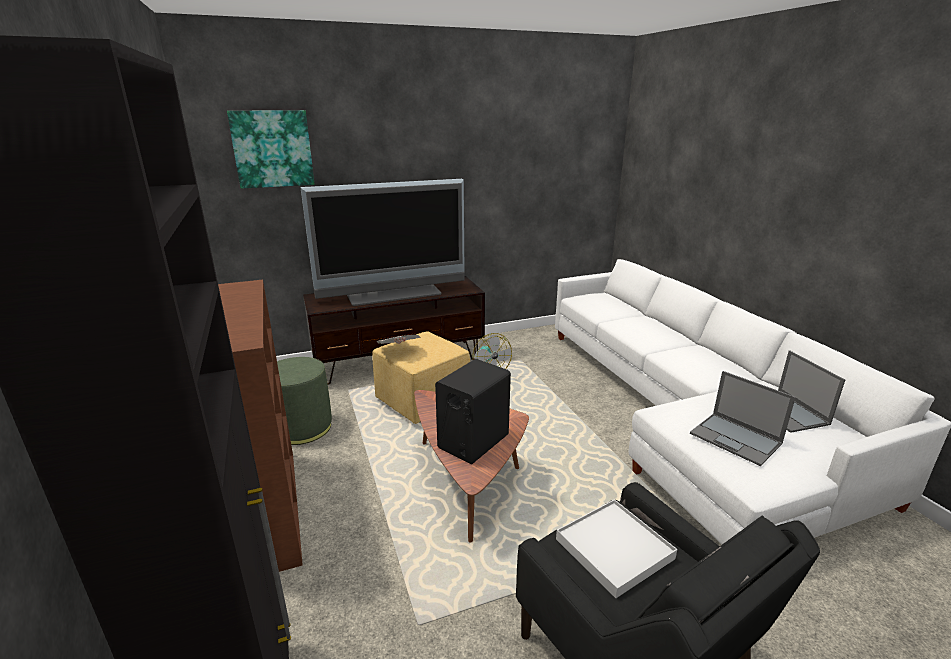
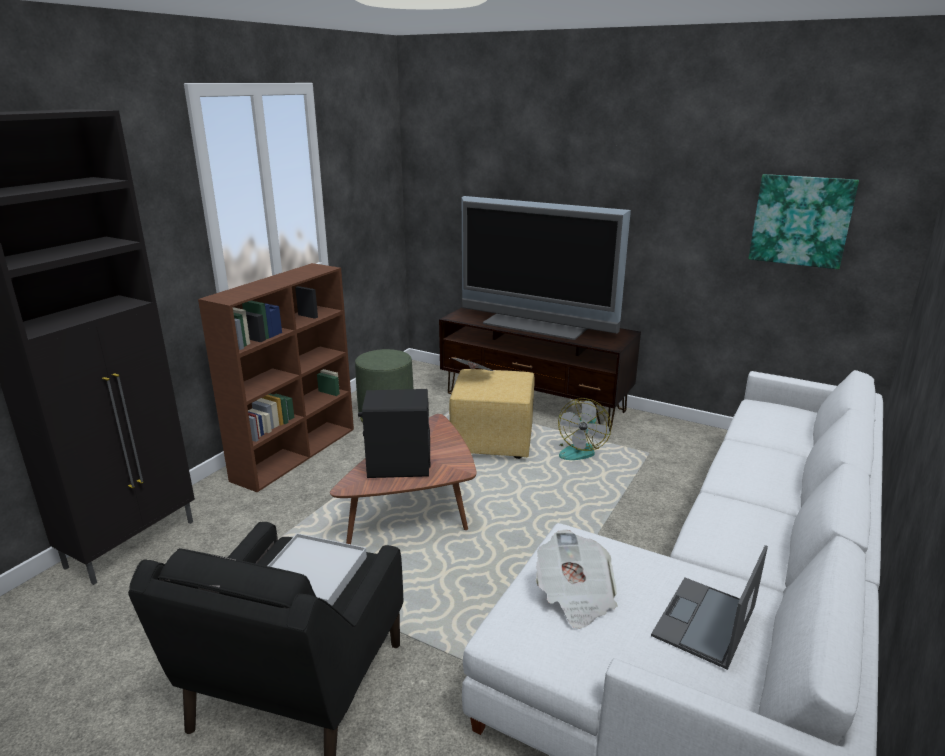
camera: 50 degrees right, 0 degrees up
picture [227,110,315,188] -> picture moved to [748,174,859,269]
laptop [690,371,796,466] -> newspaper [536,530,617,629]

